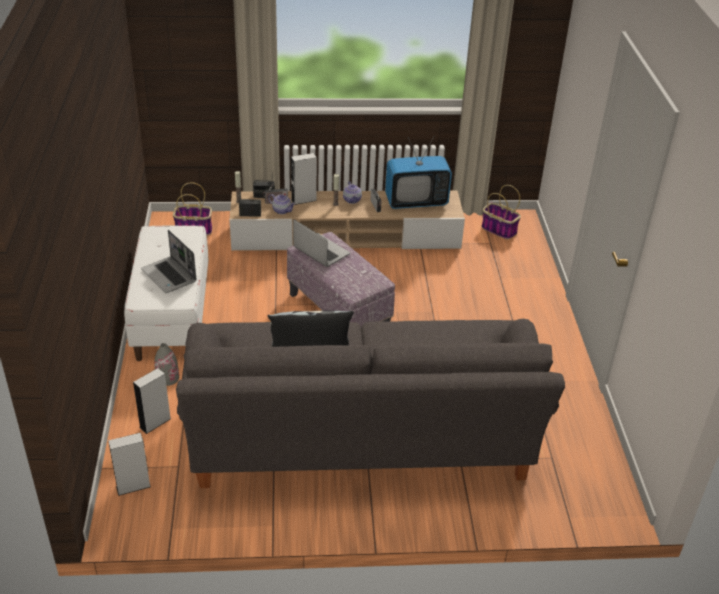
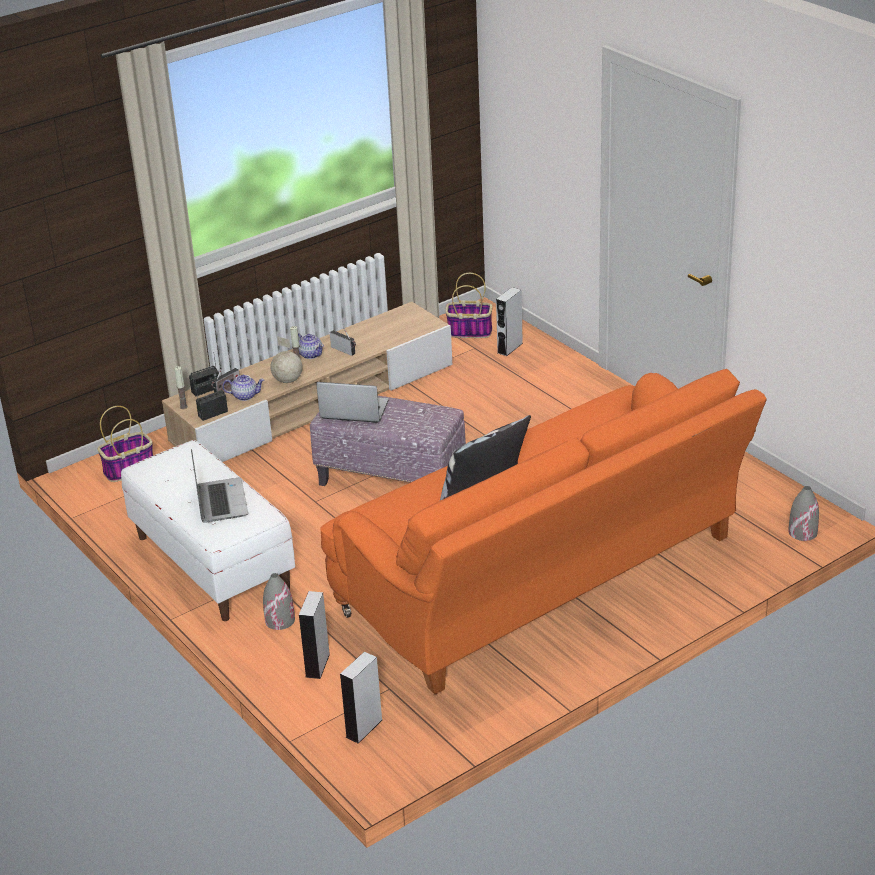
camera: 30 degrees left, 5 degrees down
laptop [141,230,197,293] -> laptop turned 120 degrees counterclockwise [191,449,248,523]
grey sofa [176,319,565,488] -> orange sofa [320,369,767,695]
grey speaker [291,153,317,205] -> grey speaker moved to [496,287,523,356]
television [385,136,452,209] -> none
none -> globe [270,336,303,383]
none -> grey vase [788,486,819,541]

